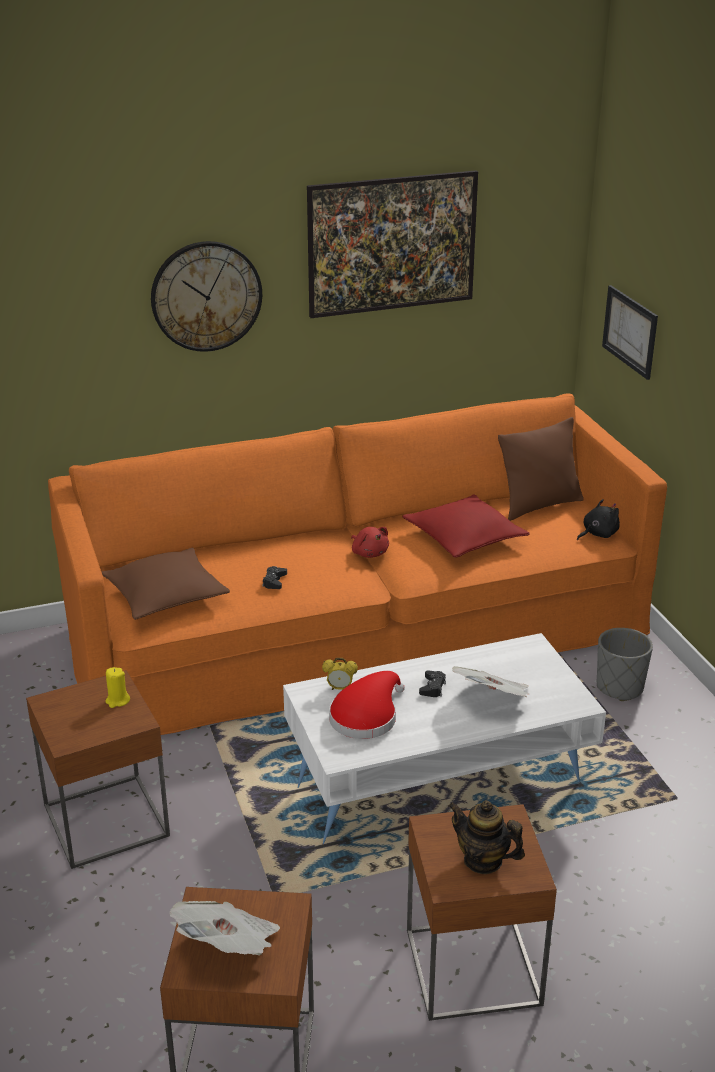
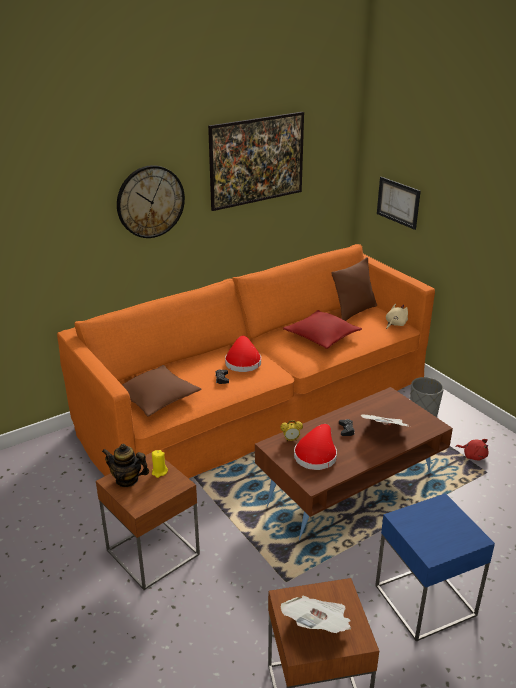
camera: 15 degrees left, 0 degrees up
white coffee table [283,633,606,844] -> brown coffee table [255,387,453,540]
red plush toy [351,527,389,558] -> red plush toy moved to [455,439,489,460]
brown side table [407,804,557,1021] -> blue side table [375,493,495,642]
teapot [448,800,525,874] -> teapot moved to [102,444,149,487]
black plush toy [577,499,620,540] -> beige plush toy [386,303,408,329]
none -> red hat [225,336,261,372]

